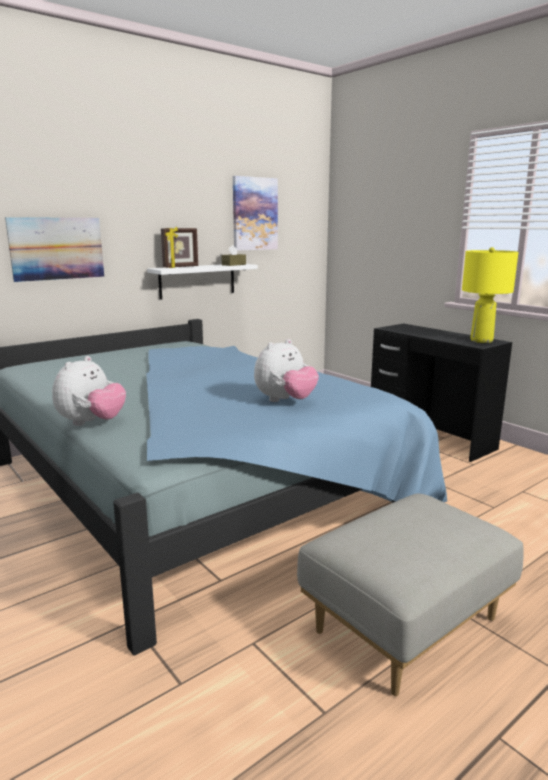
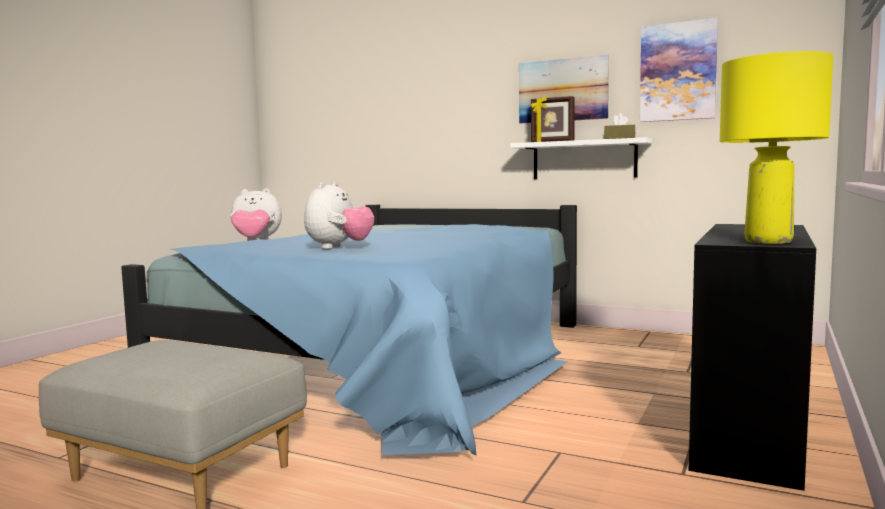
camera: 65 degrees right, 10 degrees down
picture [5,217,104,282] -> picture moved to [519,55,609,124]
plush toy [254,339,319,402] -> plush toy turned 90 degrees counterclockwise [304,182,374,249]

